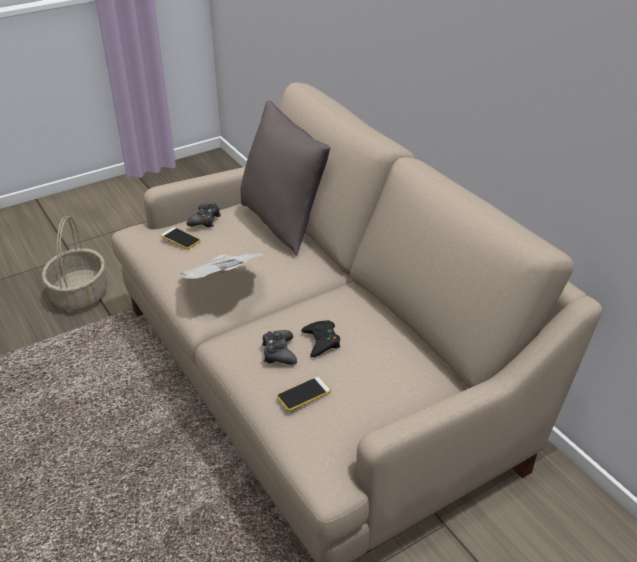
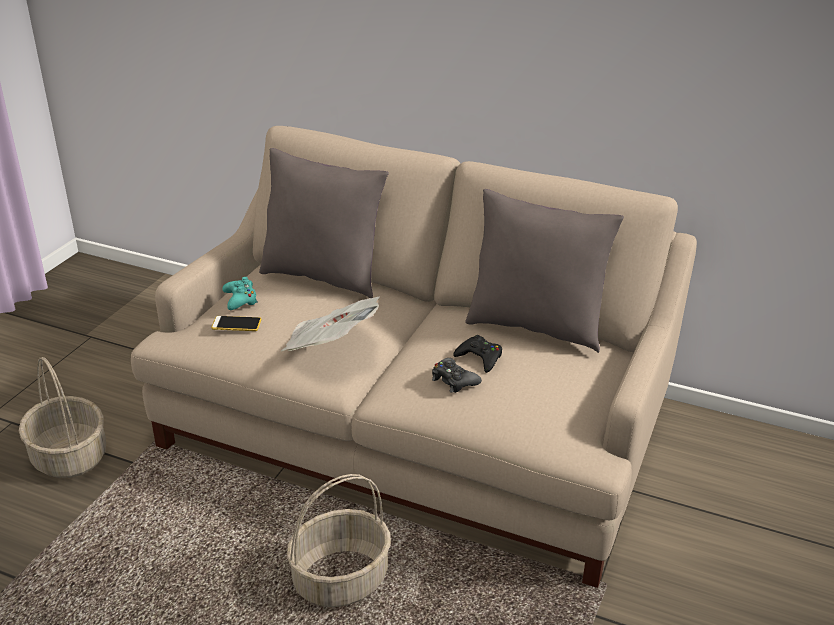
camera: 35 degrees left, 5 degrees down
black game controller [187,203,221,228] -> turquoise game controller [222,277,258,310]
phone [277,377,331,411] -> none
none -> basket [287,474,391,607]
none -> grey pillow [465,189,624,353]

